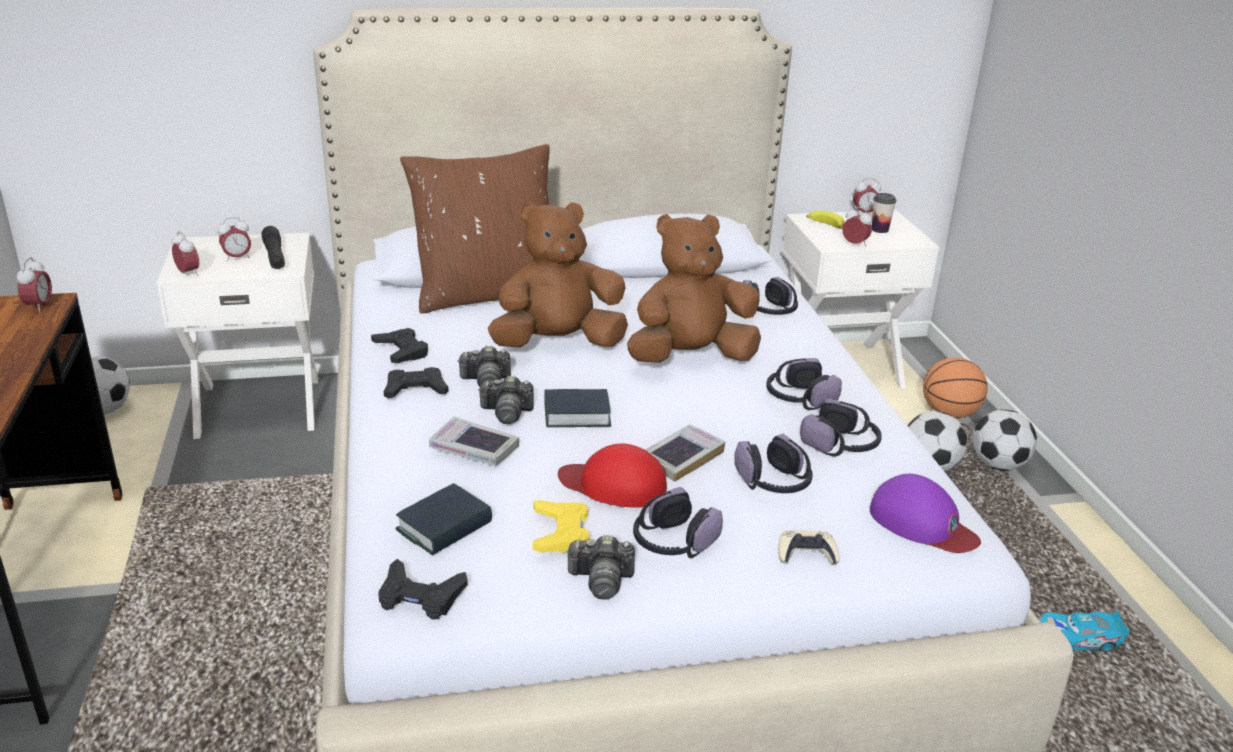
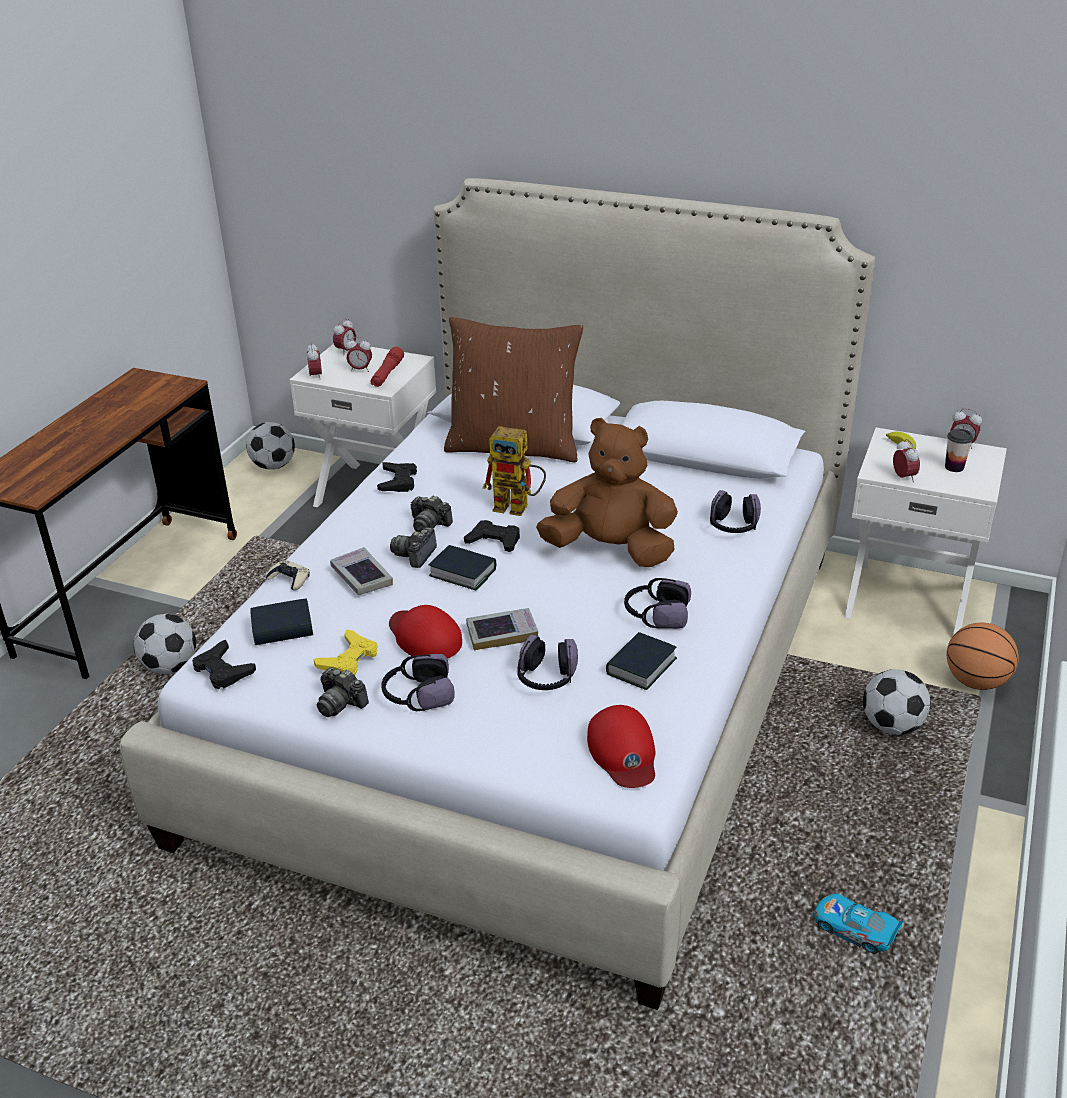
camera: 35 degrees right, 5 degrees up
alarm clock [17,257,52,313] -> alarm clock moved to [333,318,356,355]
black flashlight [261,226,285,269] -> red flashlight [370,347,404,387]
black game controller [384,367,448,398] -> black game controller moved to [464,520,520,552]
camera [478,375,534,424] -> camera turned 75 degrees clockwise [390,527,437,568]
brown plush toy [488,201,628,348] -> toy robot [482,426,546,516]
beige game controller [778,530,840,565] -> beige game controller moved to [265,560,310,591]
headphones [800,399,882,457] -> book [606,632,677,690]
purple cap [870,474,981,553] -> red cap [587,705,655,788]
football [972,409,1037,471] -> football moved to [133,614,196,674]

